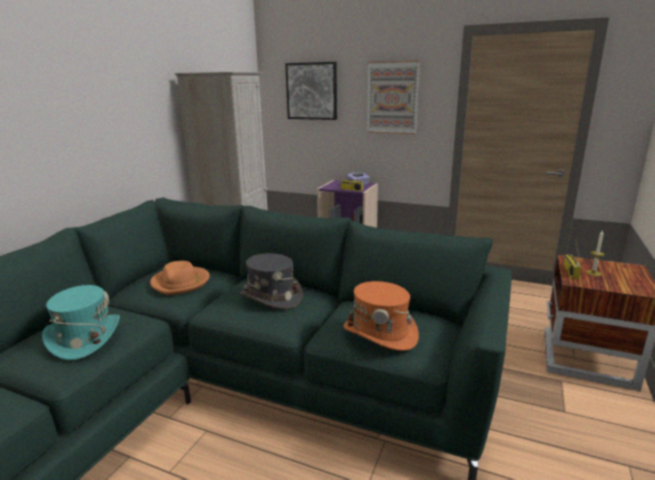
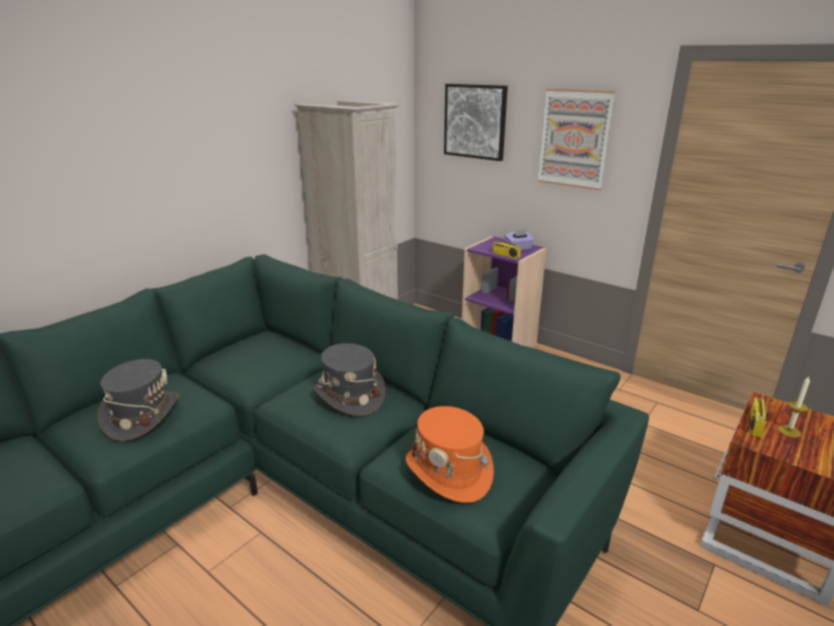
camera: 15 degrees right, 5 degrees up
turquoise hat [42,285,120,360] -> grey hat [97,359,179,441]
orange hat [150,261,210,295] -> none

